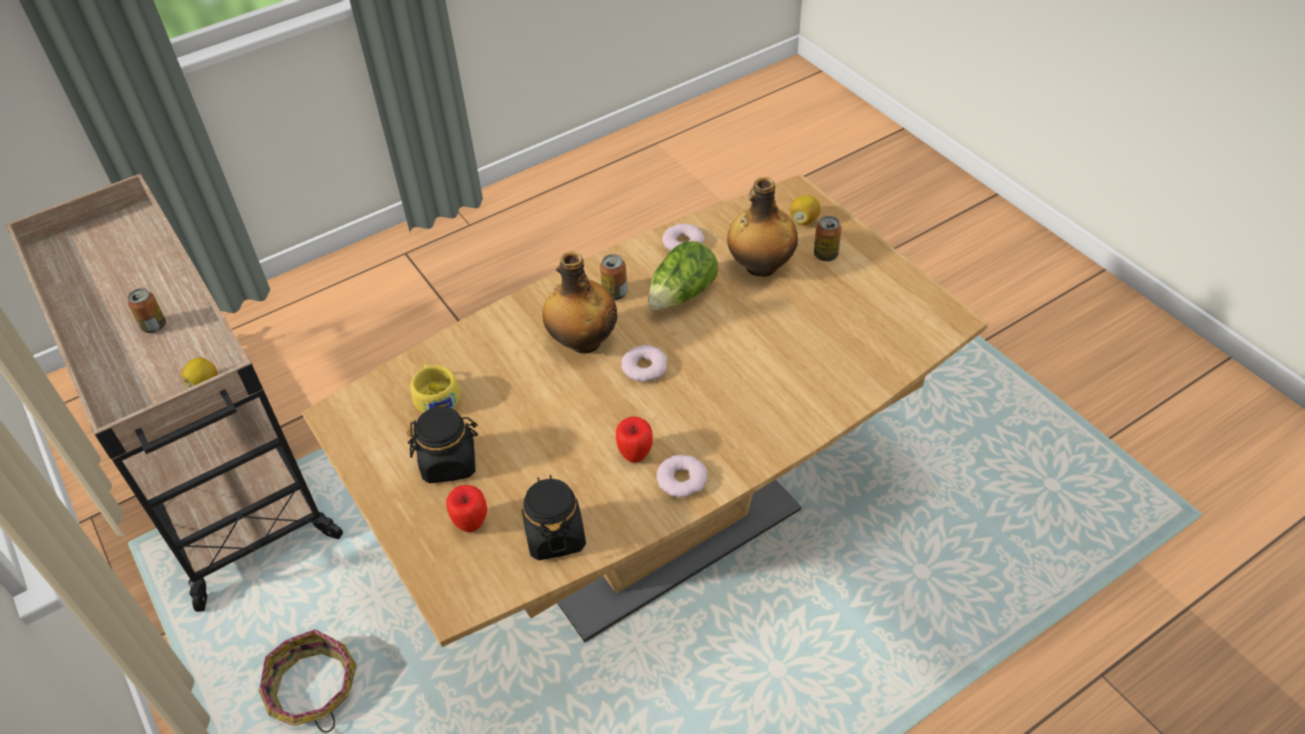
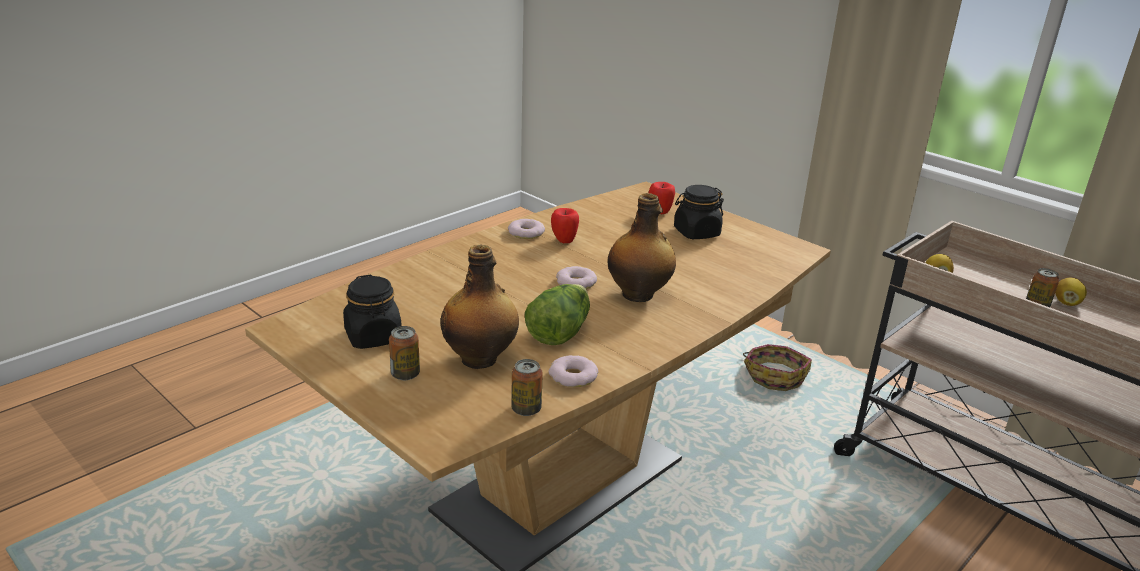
camera: 165 degrees right, 20 degrees down
yellow cup [410,364,461,414] -> none
black jar [522,475,586,560] -> black jar moved to [343,274,402,349]
can [600,254,627,300] -> can moved to [511,359,543,416]
lemon [790,195,821,225] -> lemon moved to [1055,278,1087,306]

